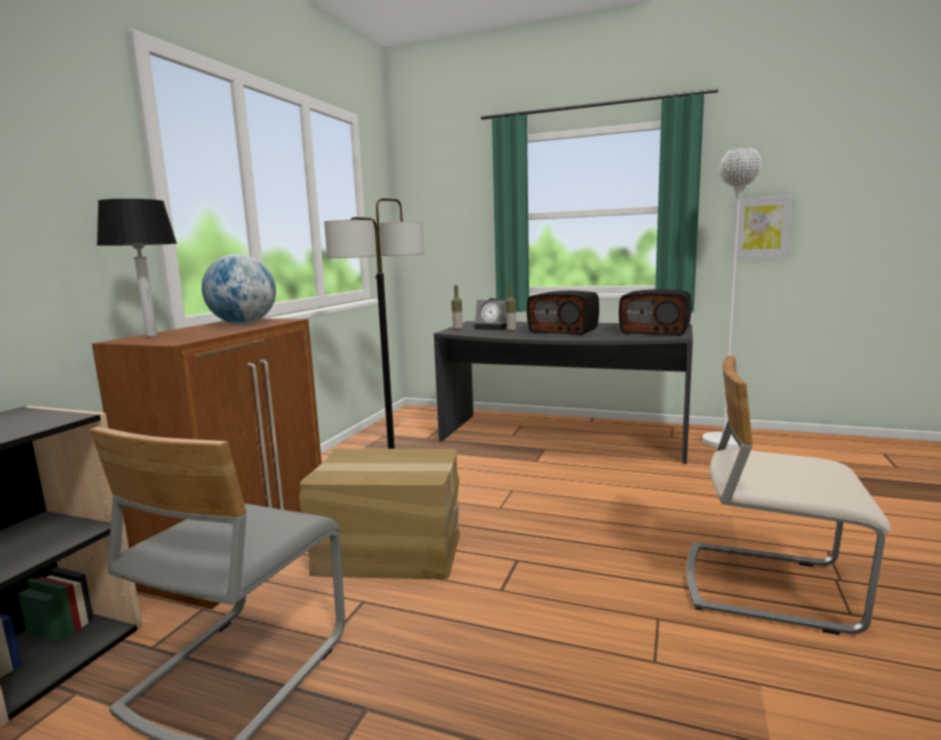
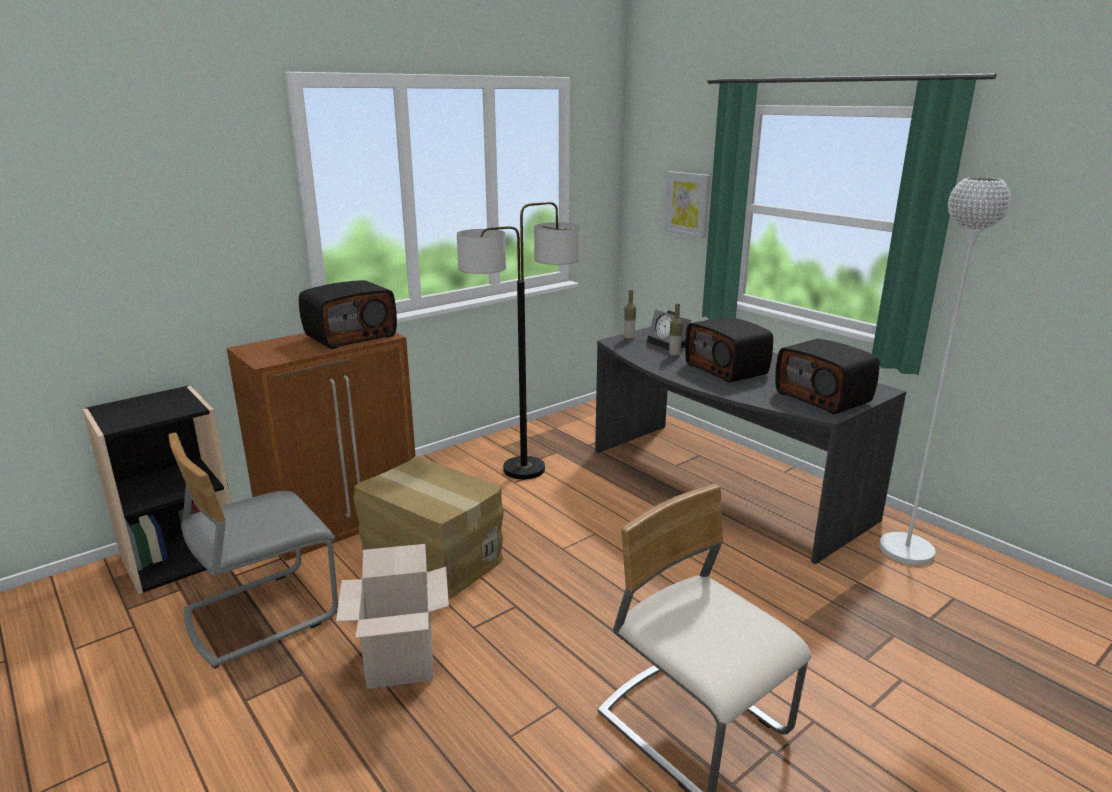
camera: 30 degrees right, 10 degrees up
table lamp [97,199,177,337] -> none
globe [202,254,276,324] -> radio [299,280,397,349]
picture [732,195,794,258] -> picture moved to [664,171,711,238]
none -> cardboard box [336,544,449,689]

